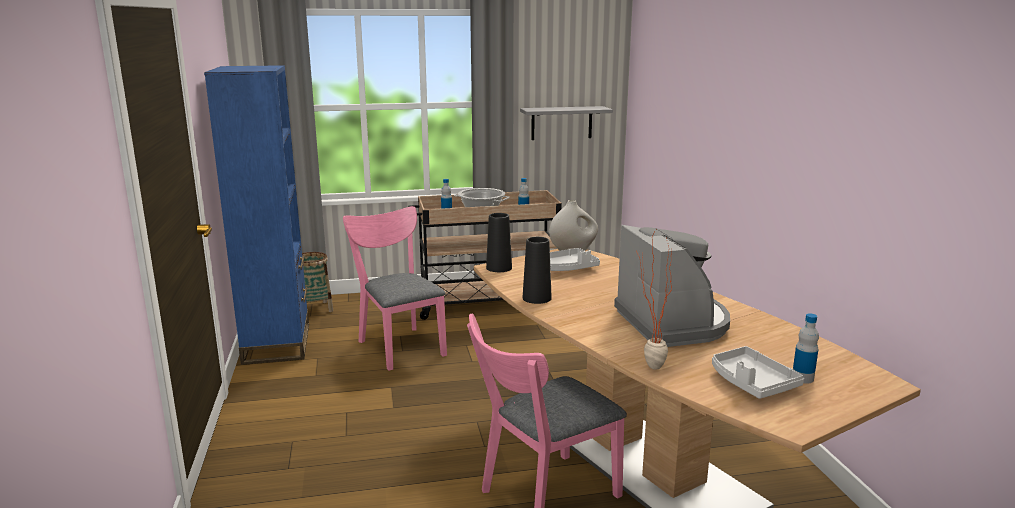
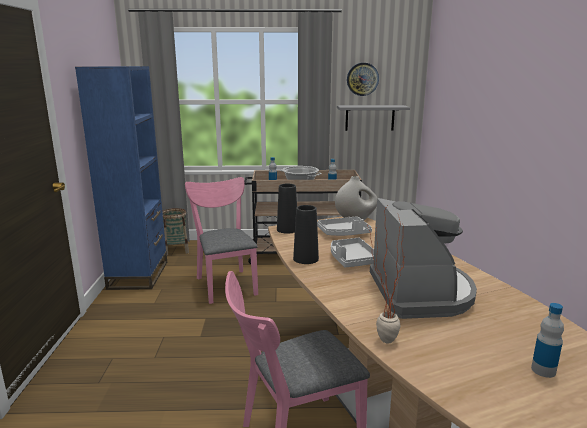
camera: 10 degrees right, 0 degrees up
grey tray [712,346,804,399] -> grey tray moved to [331,238,374,267]
none -> wall clock [347,63,379,96]

